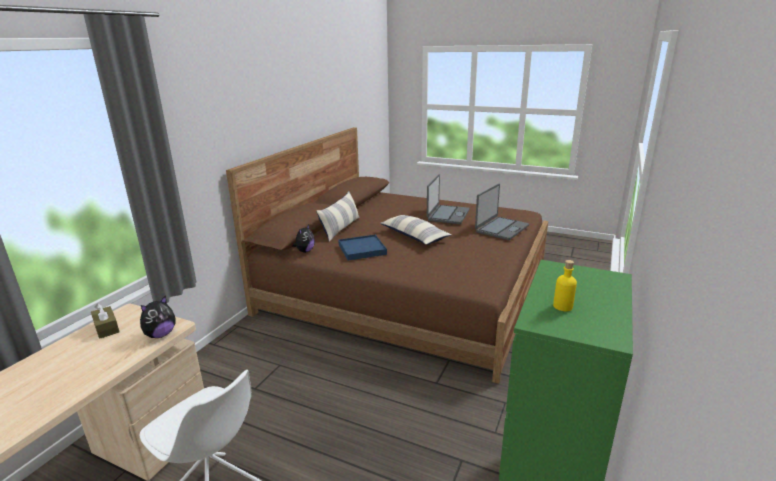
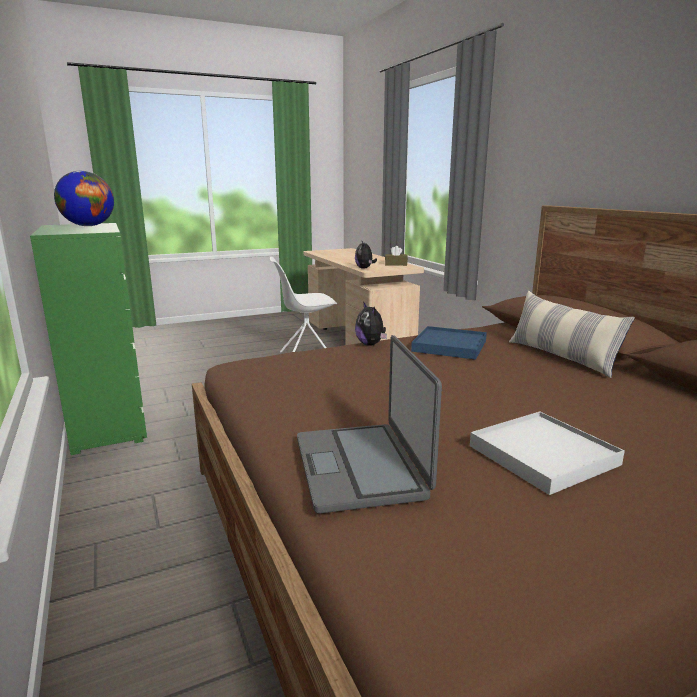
camera: 130 degrees right, 5 degrees down
plush toy [292,225,315,253] -> plush toy moved to [355,302,387,346]
pillow [380,215,452,245] -> none
laptop [427,174,470,224] -> white tray [470,411,625,495]
yellow bottle [553,260,577,311] -> globe [54,171,114,226]

